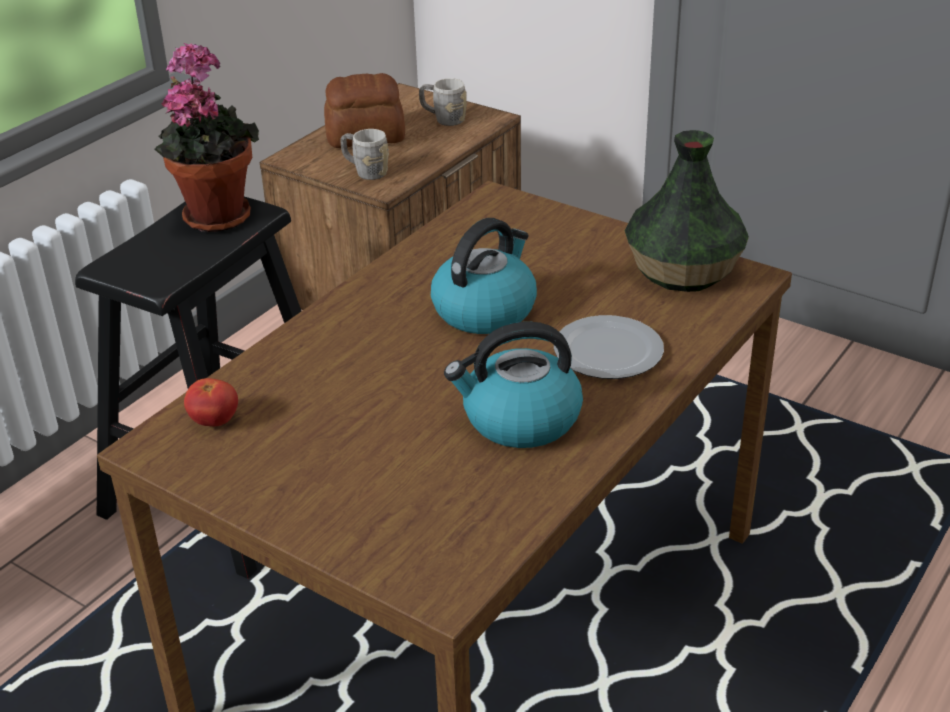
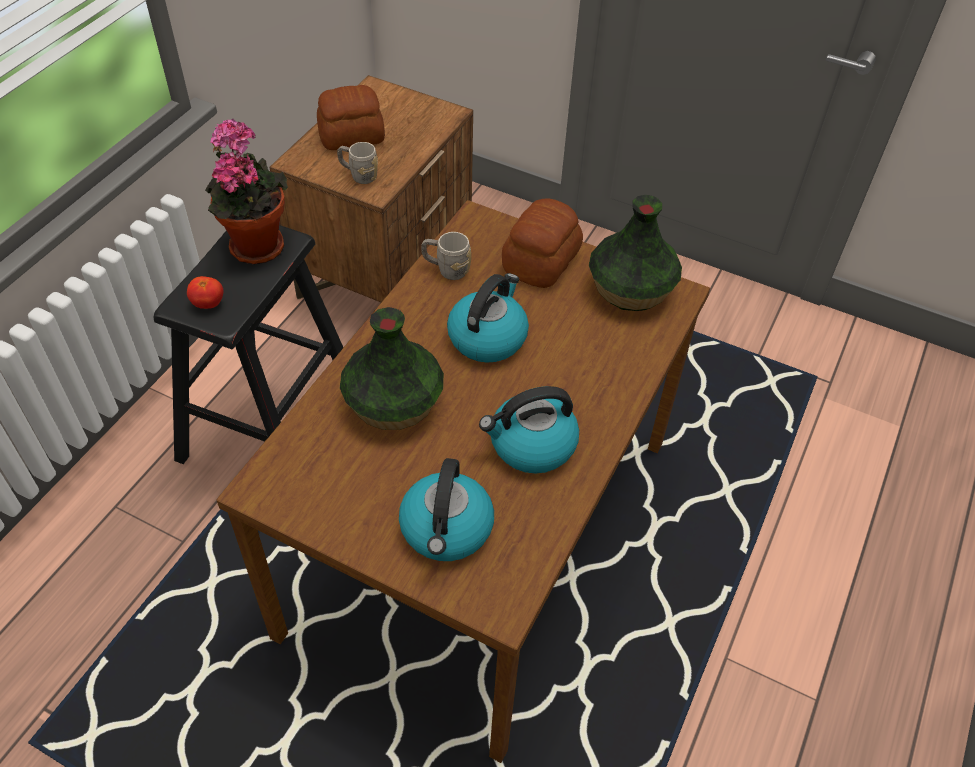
camera: 10 degrees left, 15 degrees up
tomato [184,378,238,426] -> tomato moved to [187,276,223,309]
grey mug [419,78,467,126] -> grey mug moved to [421,232,471,280]
plate [554,315,664,379] -> none
none -> vase [340,307,444,430]
none -> kettle [399,458,494,561]
none -> bread [502,198,583,288]

